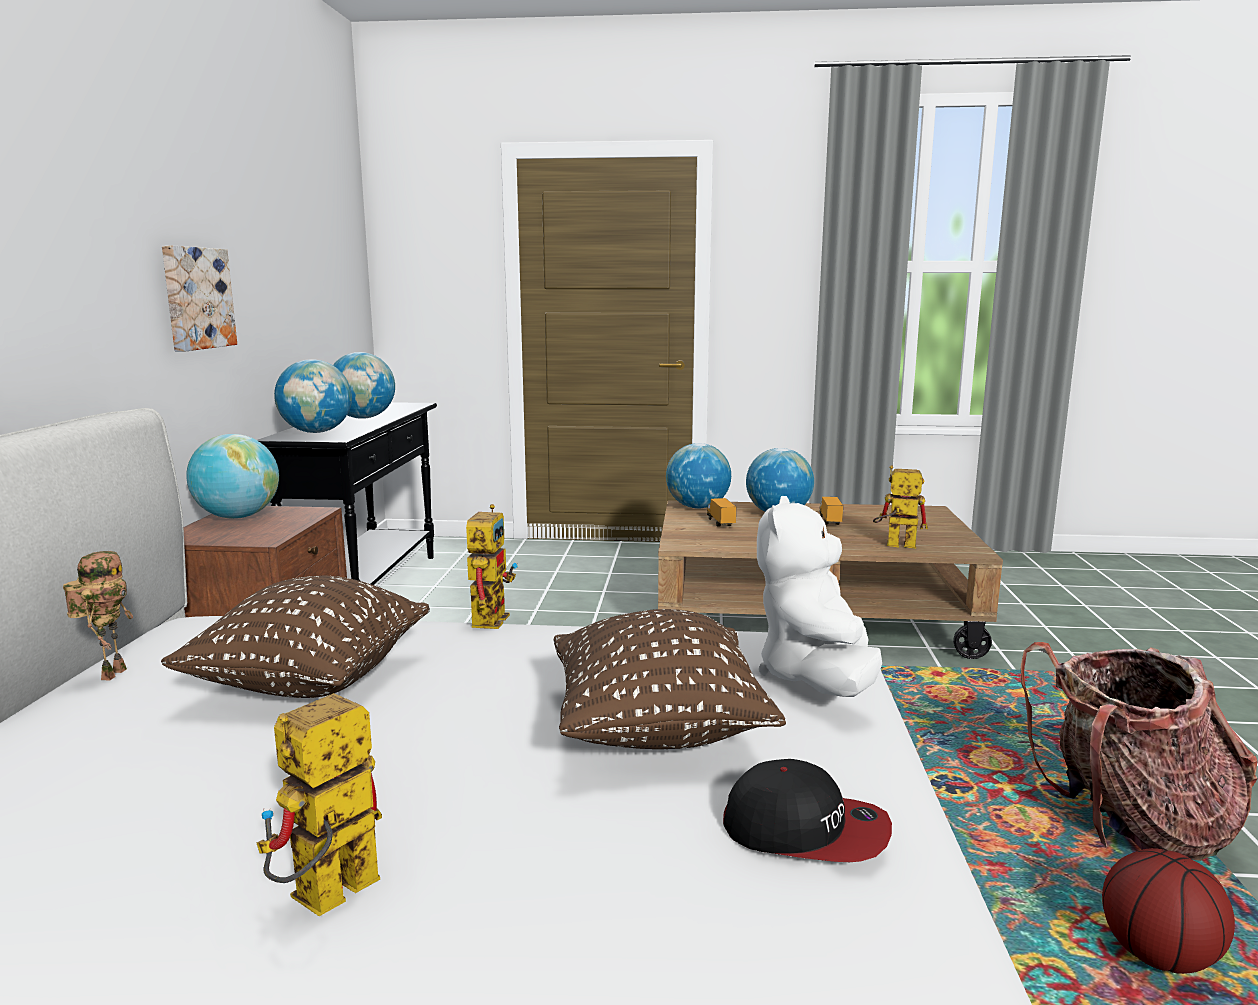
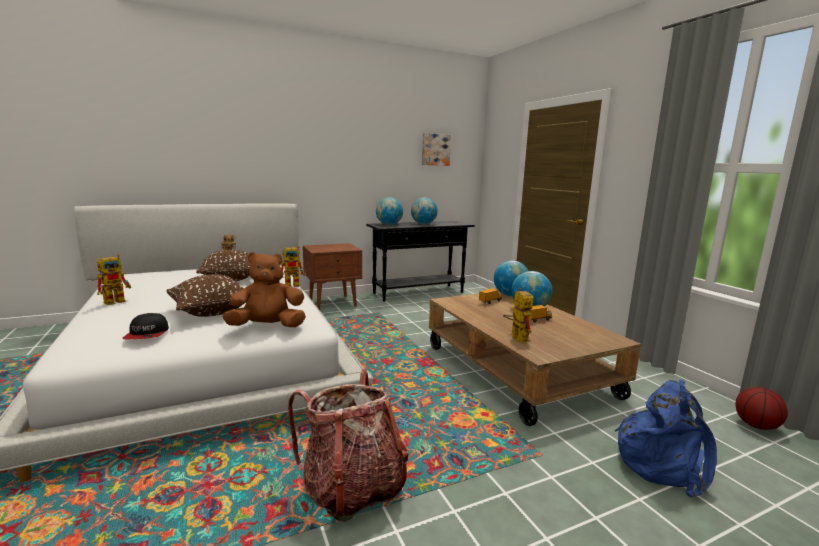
camera: 60 degrees right, 0 degrees up
picture [162,246,237,351] -> picture moved to [422,133,451,166]
globe [186,434,279,519] -> none
toy robot [257,693,382,916] -> toy robot turned 120 degrees clockwise [97,254,131,305]
white plush toy [757,496,882,697] -> brown plush toy [223,252,306,327]
basketball [1102,848,1235,974] -> basketball moved to [735,387,788,430]
none -> blue backpack [615,379,717,498]

